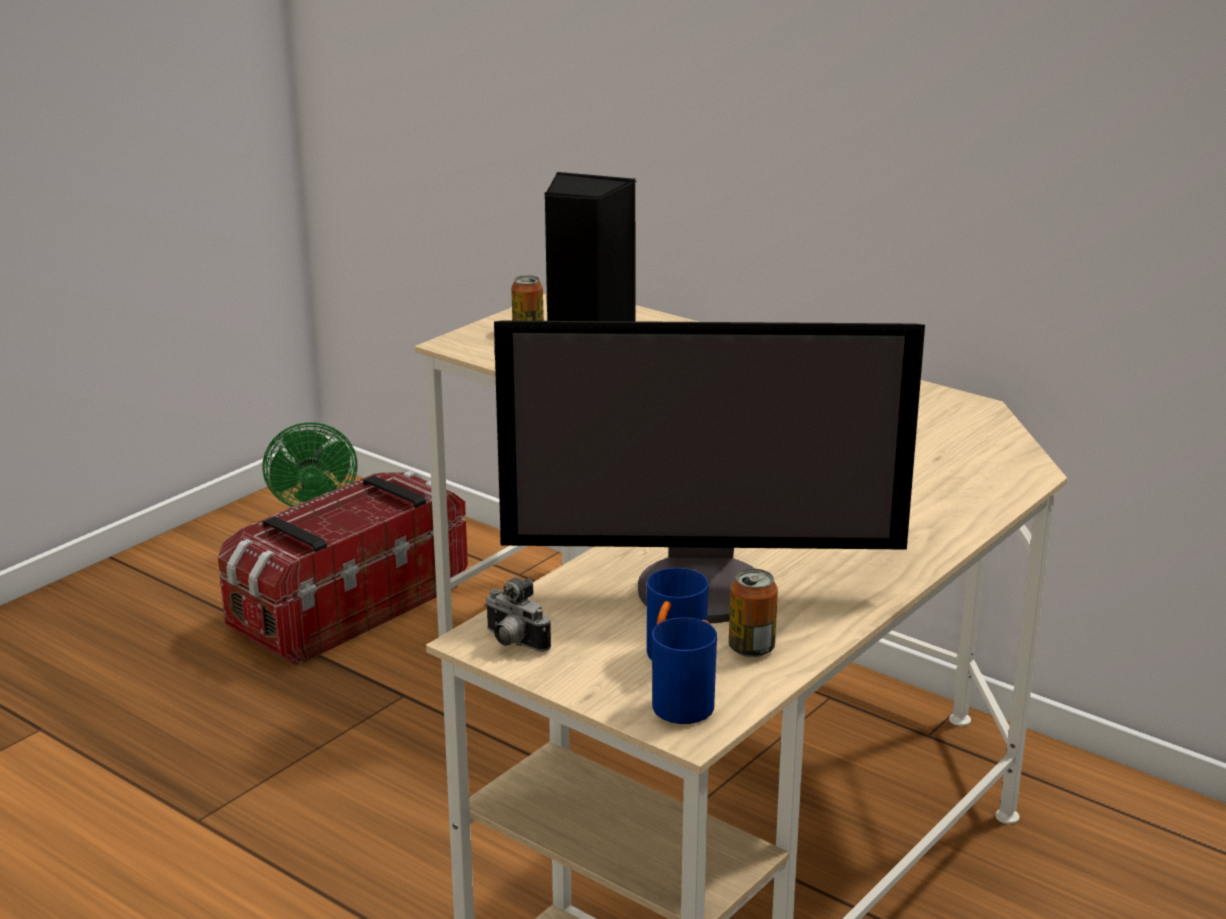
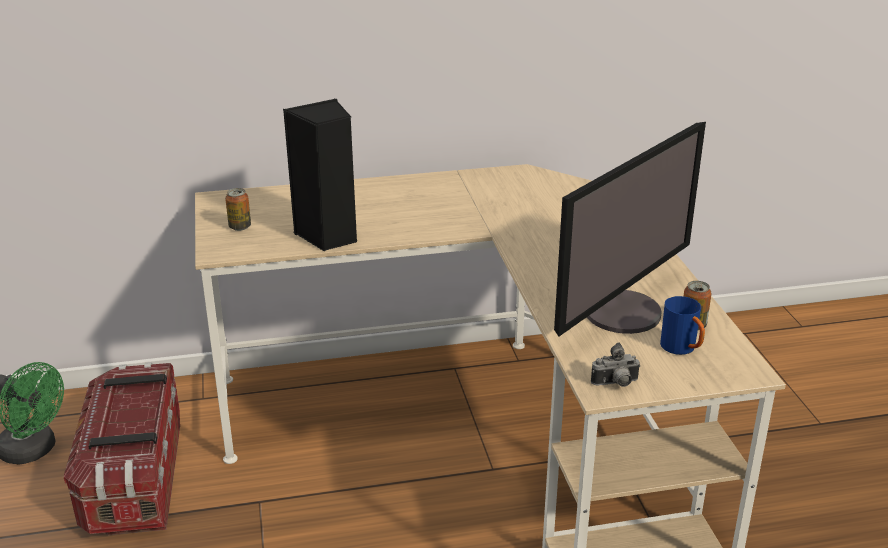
camera: 50 degrees left, 5 degrees up
blue mug [652,617,717,724] -> none

